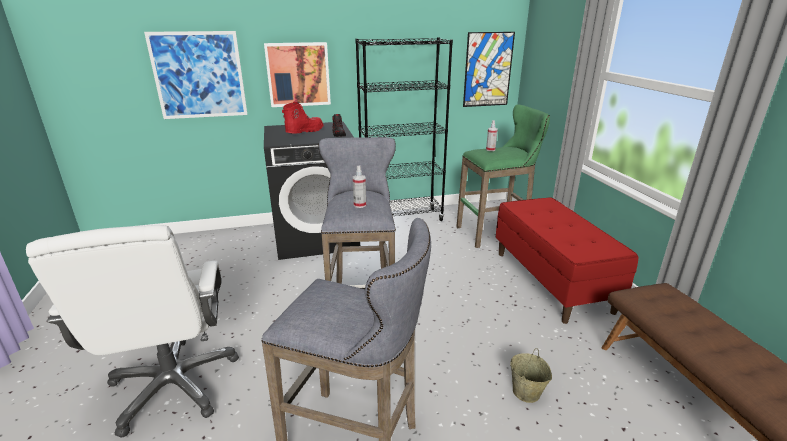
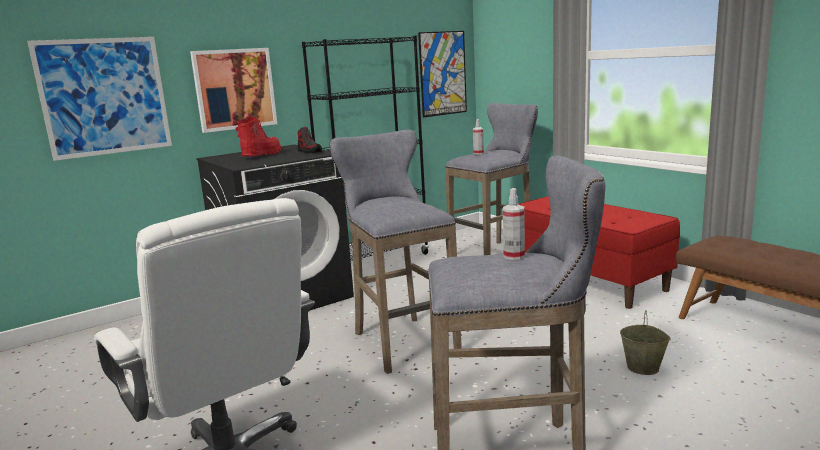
camera: 20 degrees left, 10 degrees down
spray bottle [353,166,366,208] -> spray bottle moved to [503,188,525,260]
green stool [456,104,550,248] -> grey stool [445,103,538,255]

